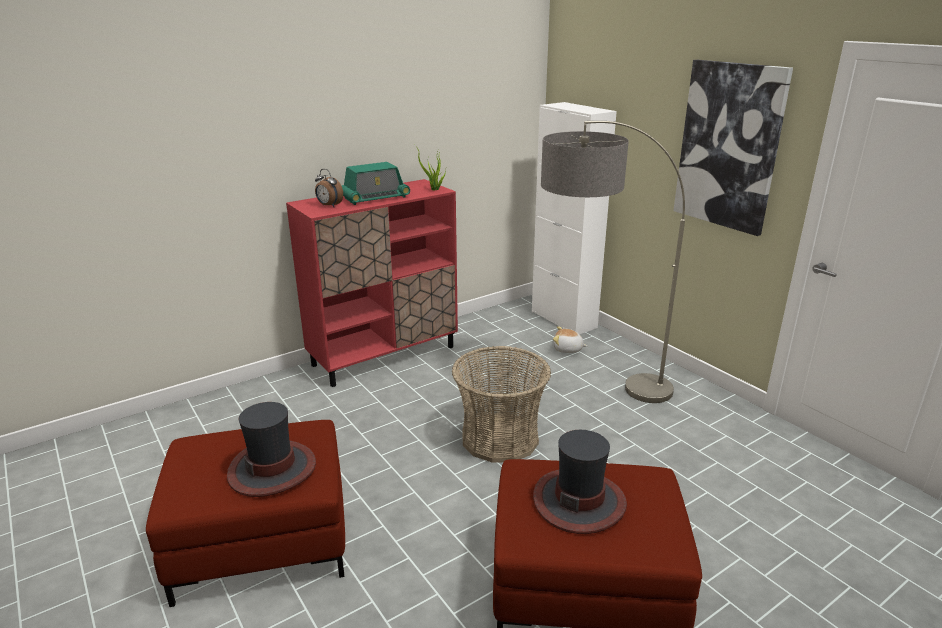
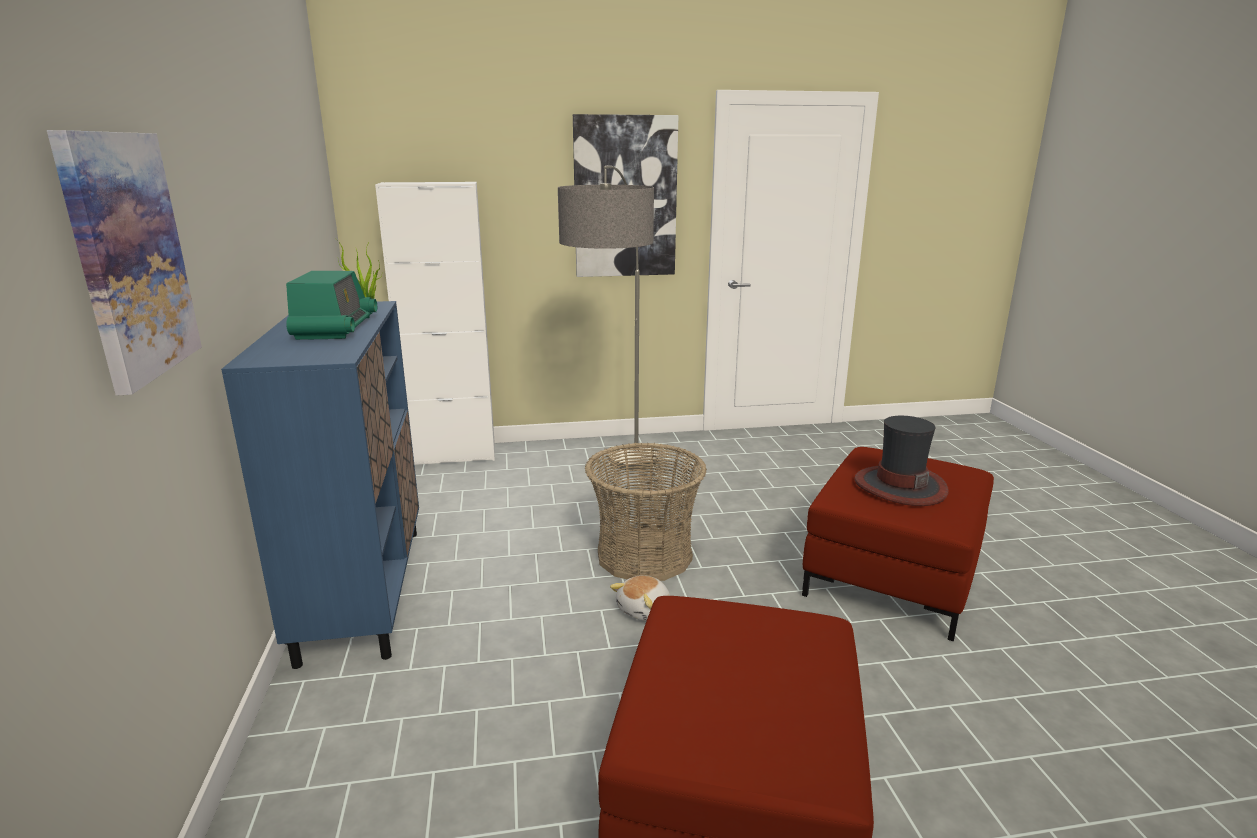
camera: 65 degrees left, 5 degrees down
hat [227,402,316,497] -> none
red cabinet [286,179,458,387] -> blue cabinet [221,301,419,669]
alarm clock [315,169,343,207] -> none
plush toy [553,326,587,353] -> plush toy moved to [610,575,670,621]
none -> picture [47,130,202,396]

